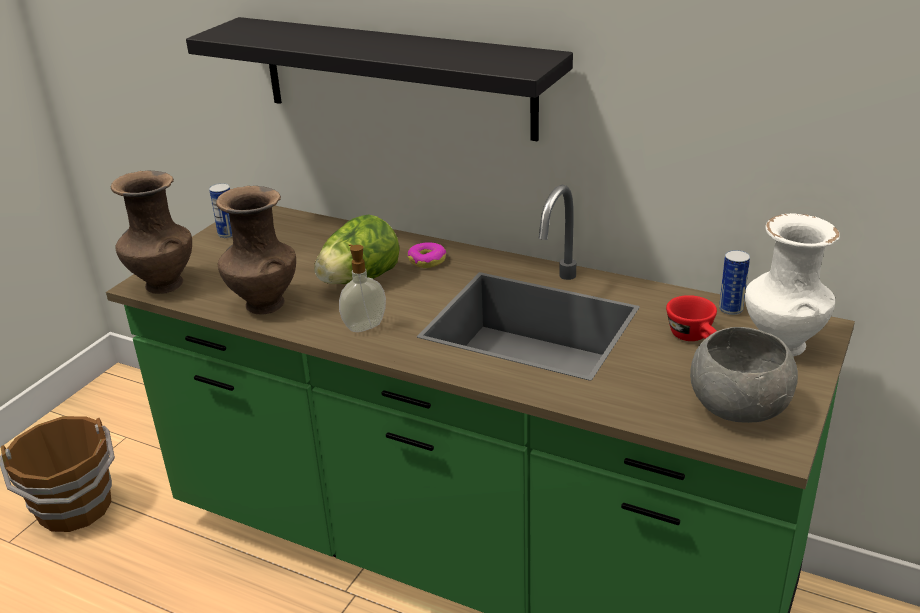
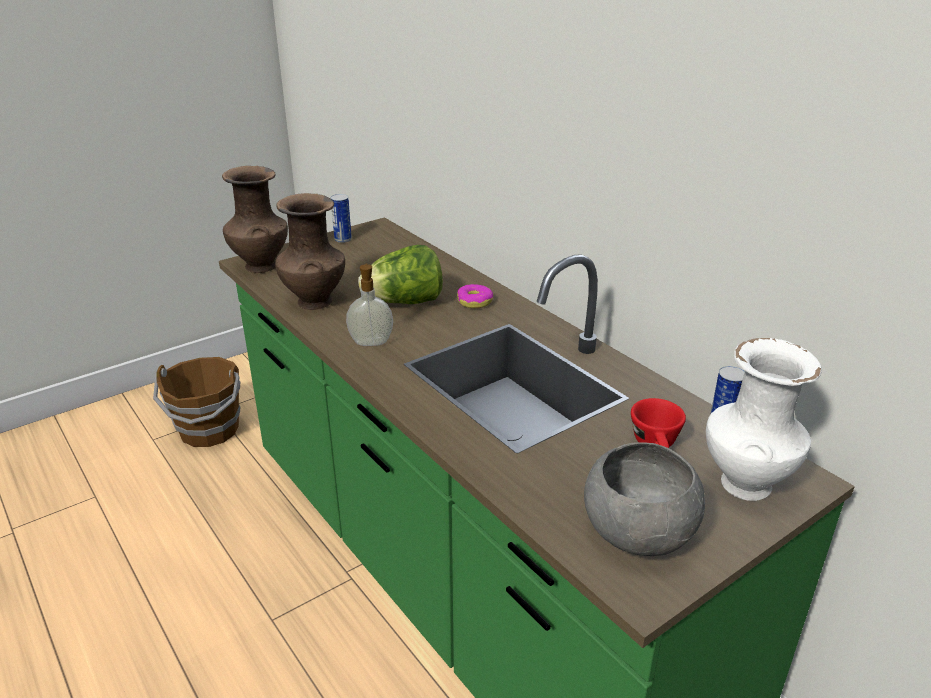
camera: 25 degrees right, 0 degrees up
black shelf [186,17,573,142] -> none

